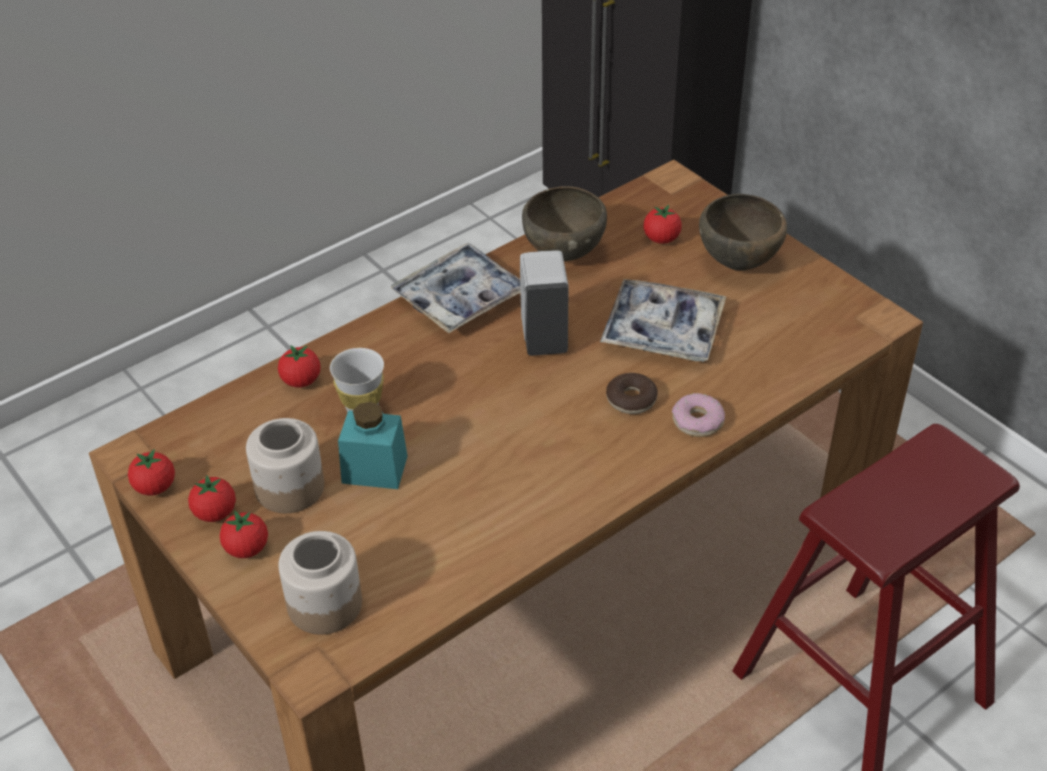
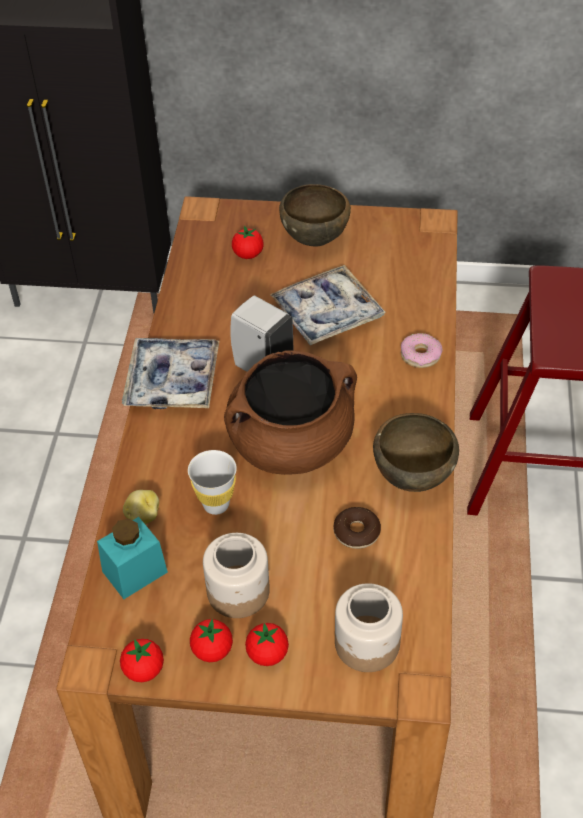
camera: 45 degrees left, 5 degrees up
tomato [278,345,321,388] -> potato [123,490,159,524]
turquoise jar [338,402,408,489] -> turquoise jar moved to [97,517,168,599]
brown bowl [522,186,607,261] -> brown bowl moved to [373,413,459,492]
donut [606,373,658,414] -> donut moved to [333,507,381,549]
none -> brown cooking pot [224,350,357,475]

